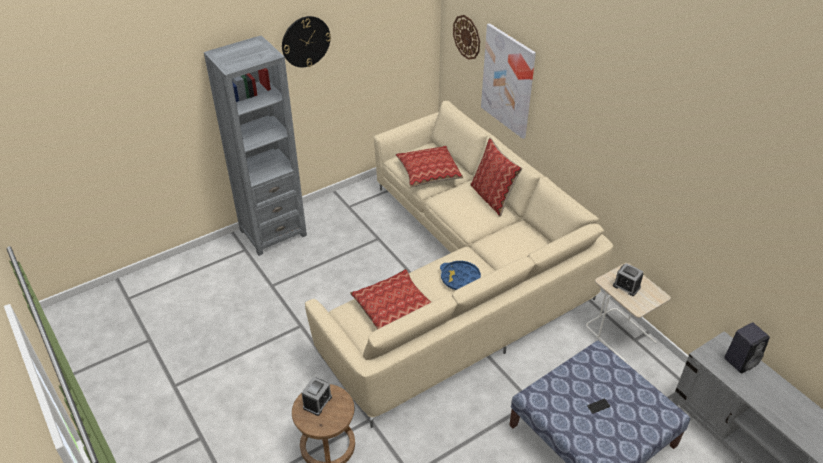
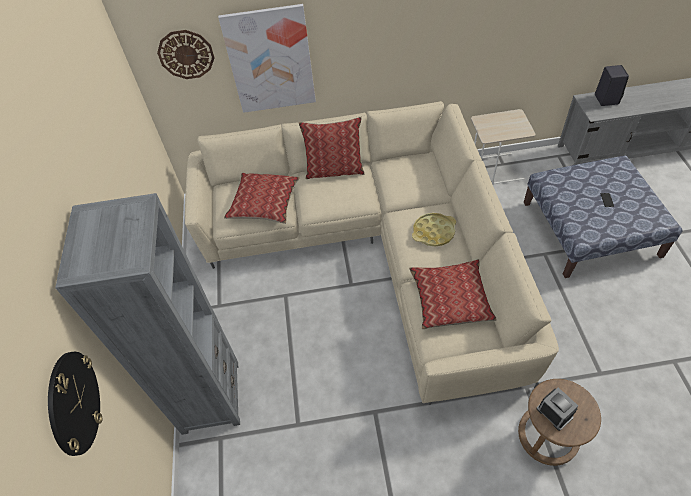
camera: 60 degrees left, 10 degrees up
wall clock [282,16,331,67] -> wall clock moved to [48,352,102,456]
blue tray [440,261,481,290] -> yellow tray [412,213,456,247]
alarm clock [613,263,643,296] -> none

